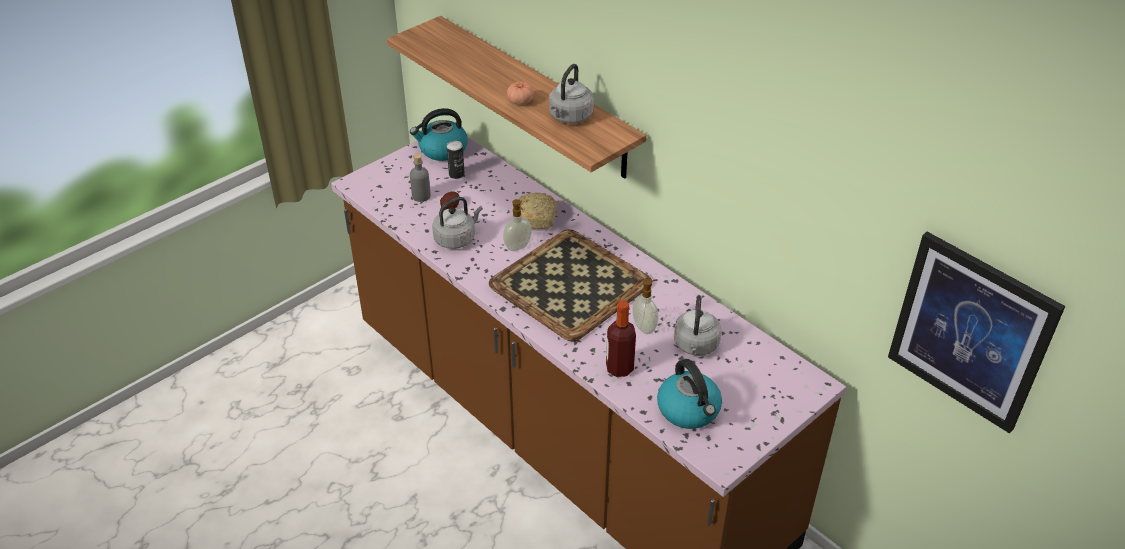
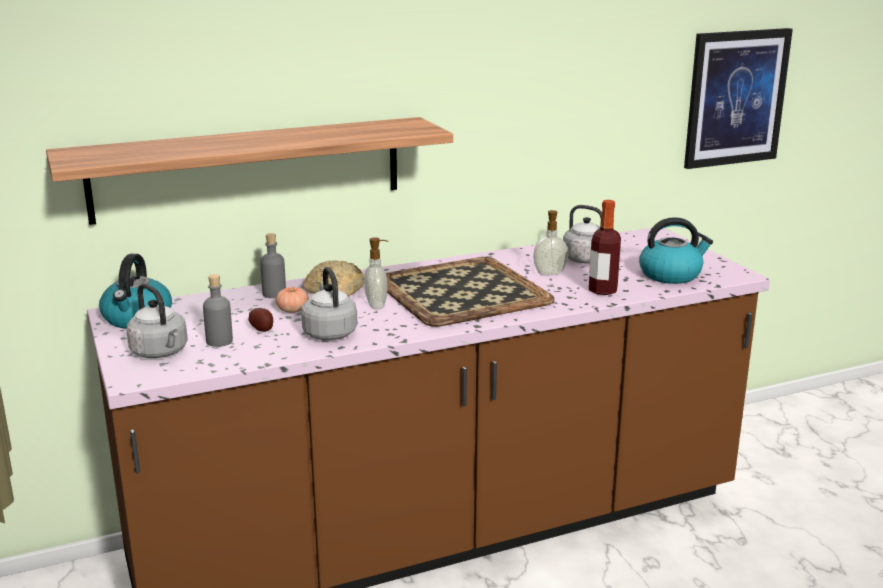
camera: 70 degrees left, 20 degrees down
can [447,141,465,179] -> none
tomato [507,82,534,105] -> tomato moved to [276,287,309,313]
grey kettle [549,64,594,124] -> grey kettle moved to [126,284,188,358]
none -> grey bottle [260,233,286,298]

